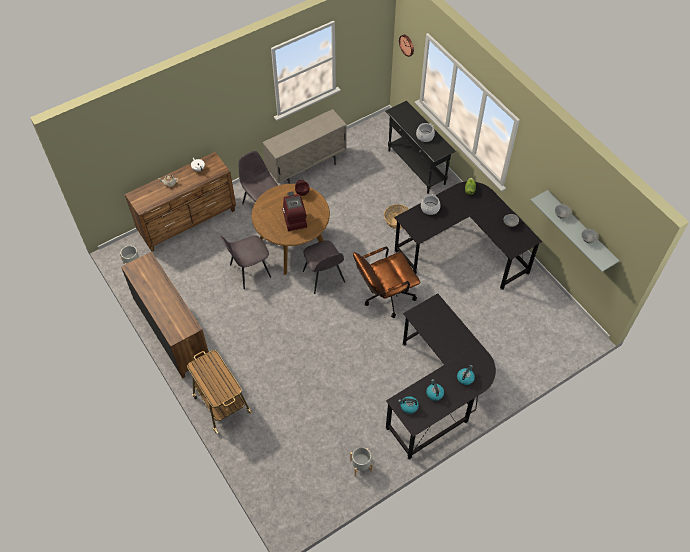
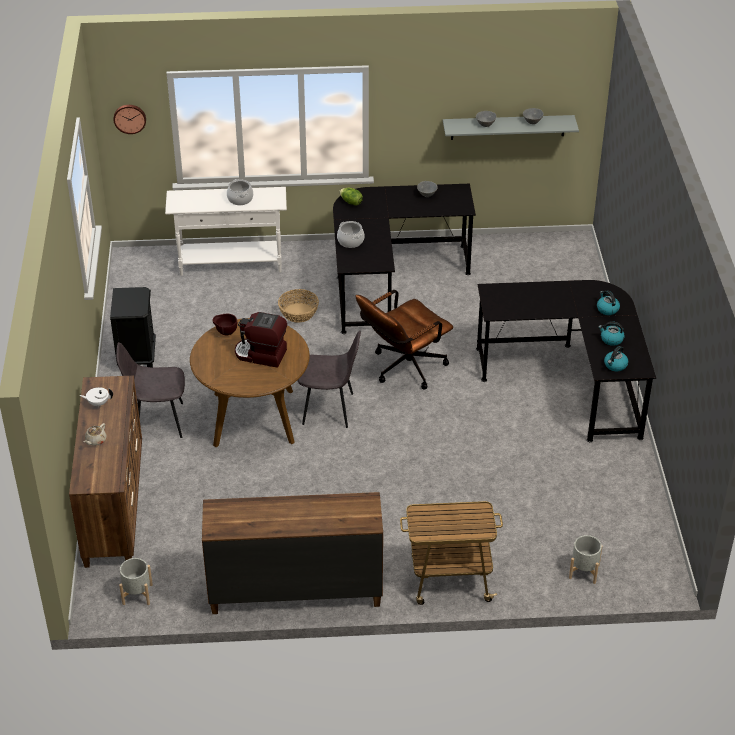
camera: 60 degrees left, 15 degrees down
grey chair [221,236,271,289] -> none
beige cabinet [262,109,347,184] -> black nightstand [110,287,156,367]
grey planter [350,447,373,477] -> grey planter moved to [569,535,602,584]
brown office chair [353,247,420,318] -> brown office chair turned 45 degrees clockwise [356,290,453,390]
black console table [385,101,456,194] -> white console table [165,187,287,276]

